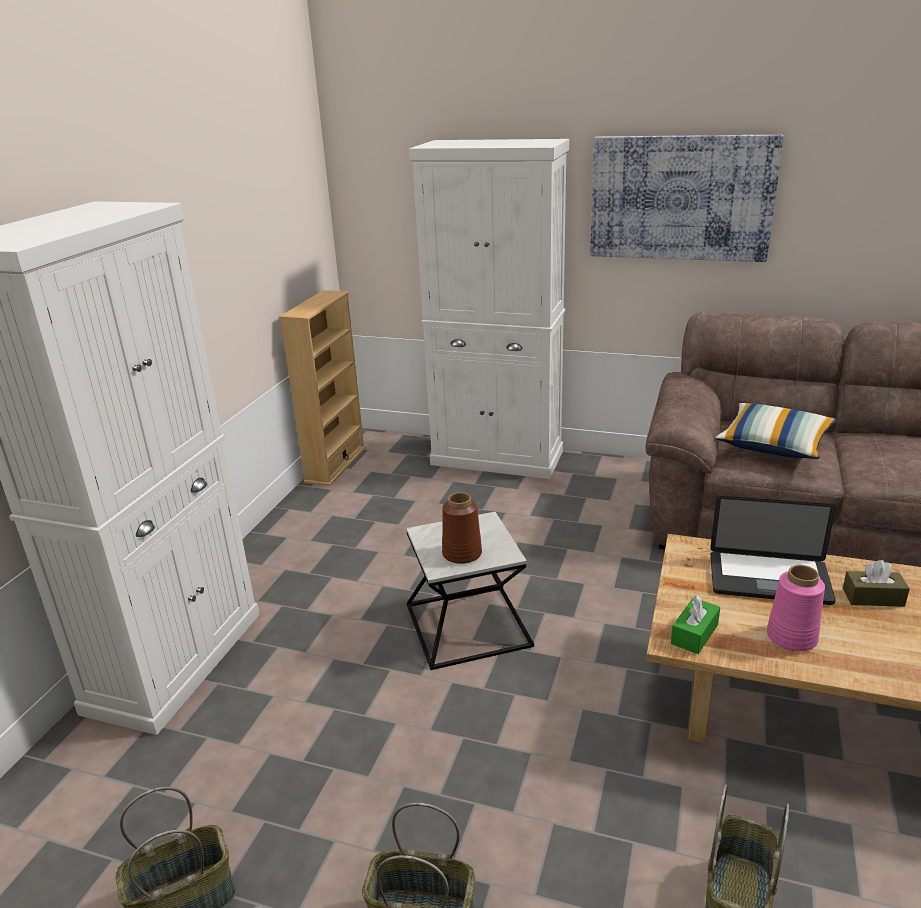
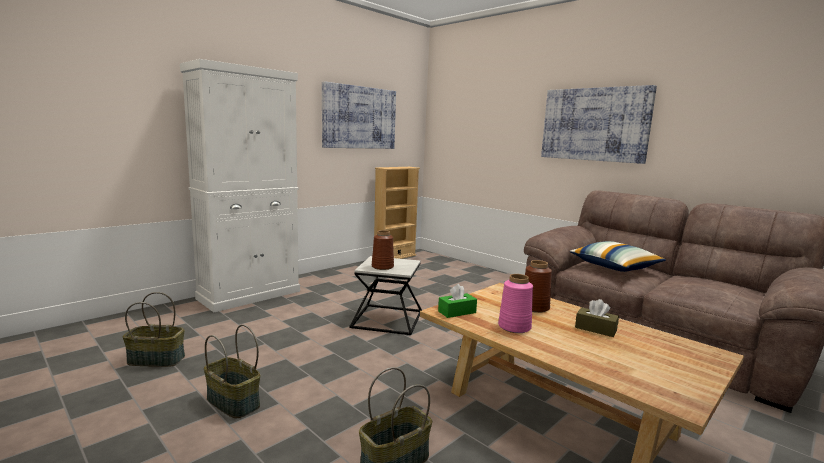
camera: 25 degrees right, 15 degrees down
white cabinet [409,139,569,479] -> none
laptop [710,496,836,605] -> brown vase [525,260,552,313]
none -> picture [322,82,396,149]

